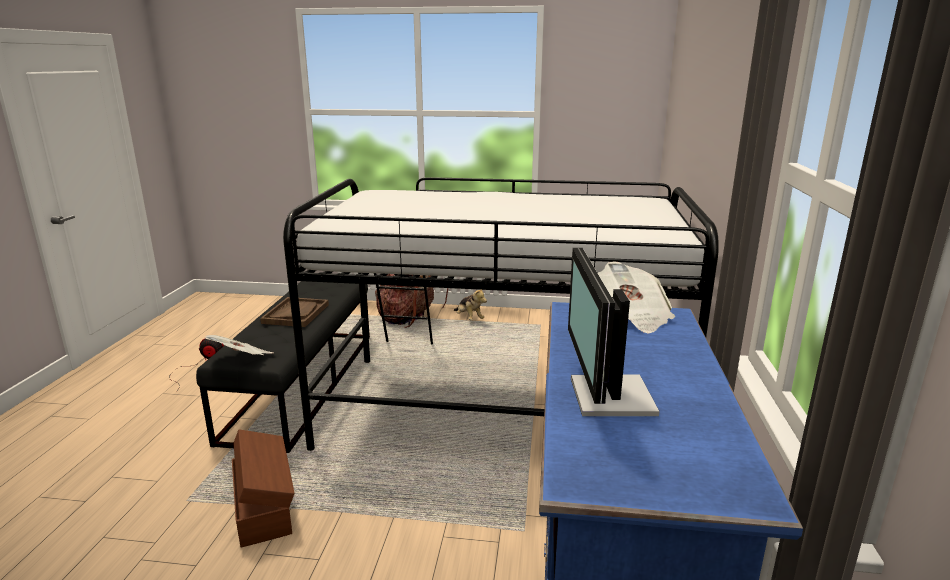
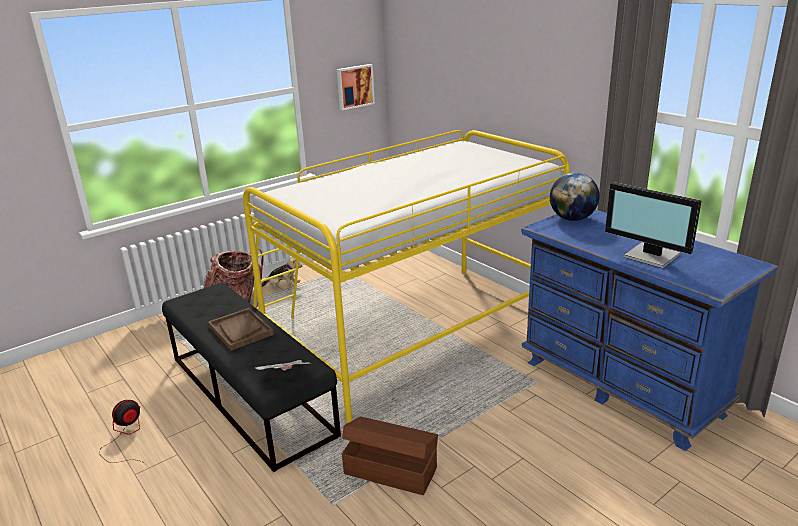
camera: 45 degrees left, 5 degrees up
black bed [283,177,719,451] -> yellow bed [243,130,570,424]
newspaper [598,262,675,334] -> globe [550,172,600,221]
none -> picture [337,64,375,110]

